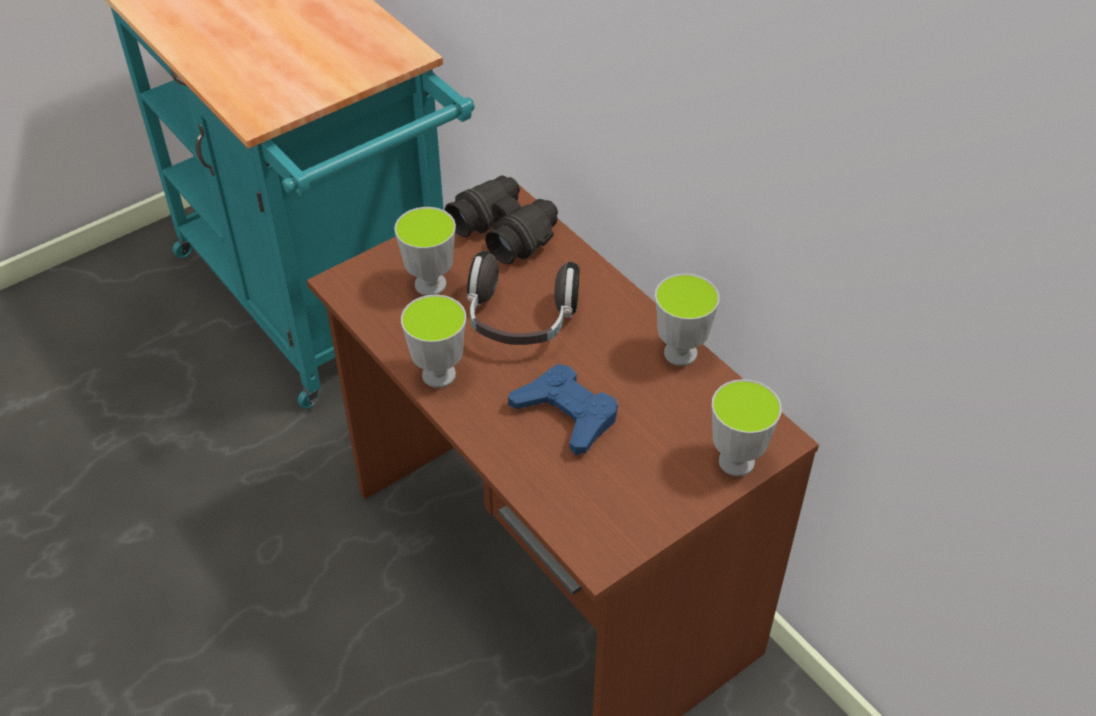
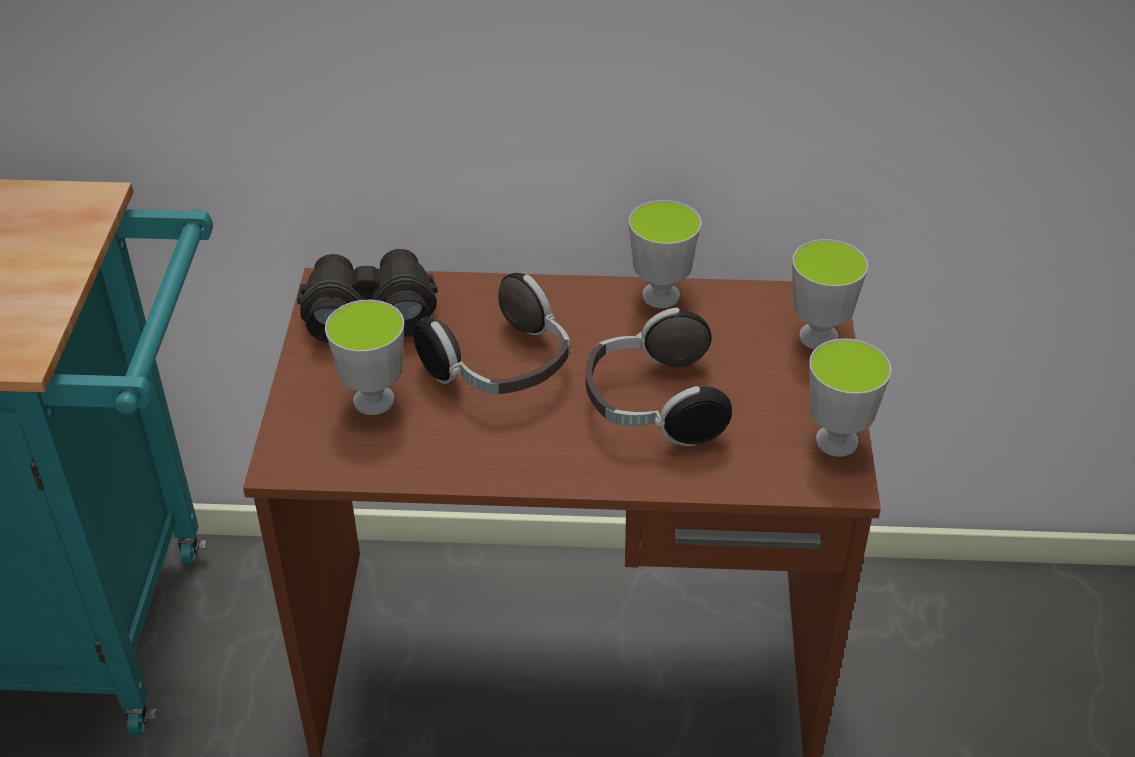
camera: 50 degrees left, 5 degrees down
cup [401,294,466,388] -> cup moved to [809,338,892,457]
blue game controller [508,364,618,455] -> headphones [586,308,732,446]

